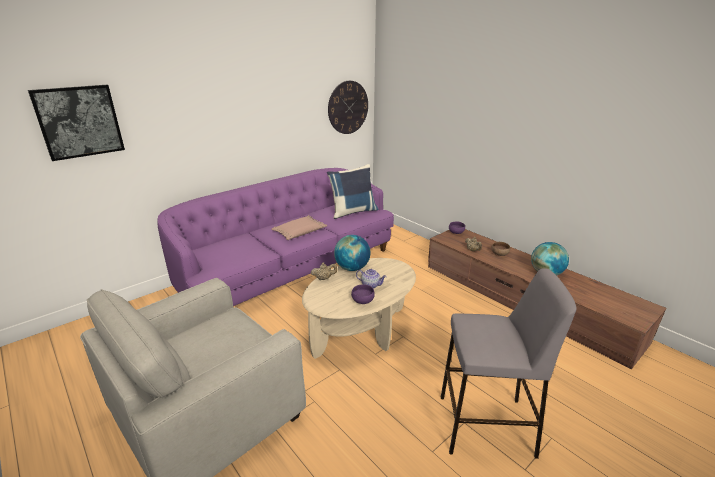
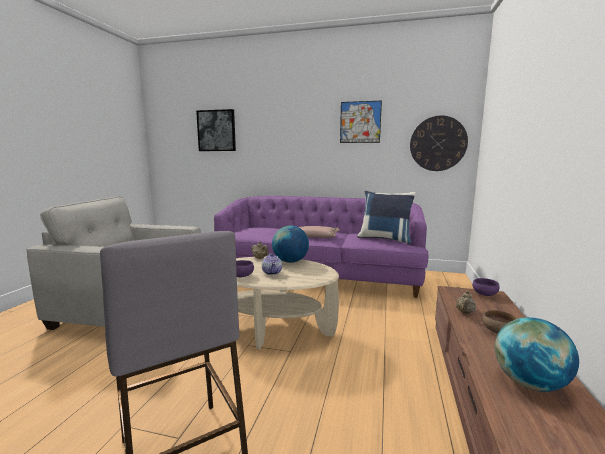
camera: 55 degrees right, 15 degrees down
none -> picture [340,101,382,143]

